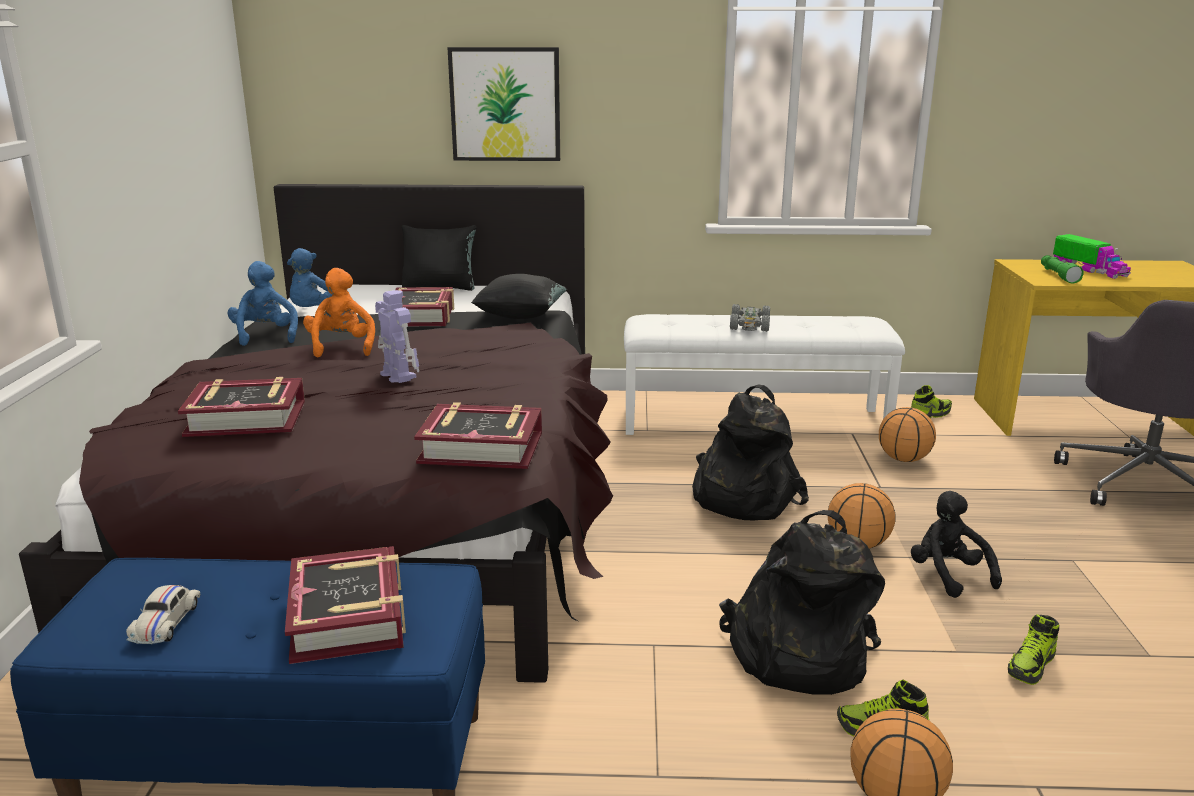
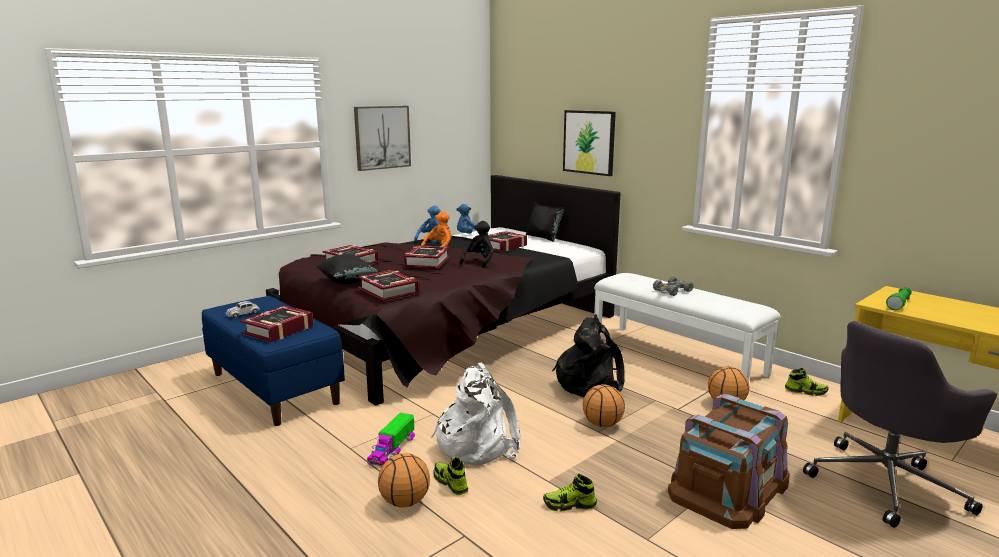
camera: 45 degrees right, 5 degrees down
toy robot [375,290,419,383] -> book [404,245,450,269]
black pillow [471,274,567,319] -> black pillow moved to [316,254,381,284]
black backpack [719,510,885,695] -> white backpack [431,363,521,466]
black plush toy [911,491,1002,598] -> black plush toy moved to [460,221,494,268]
toy truck [1053,234,1131,279] -> toy truck moved to [367,412,415,467]
none -> picture [354,106,411,171]
none -> brown storage box [668,394,790,529]

